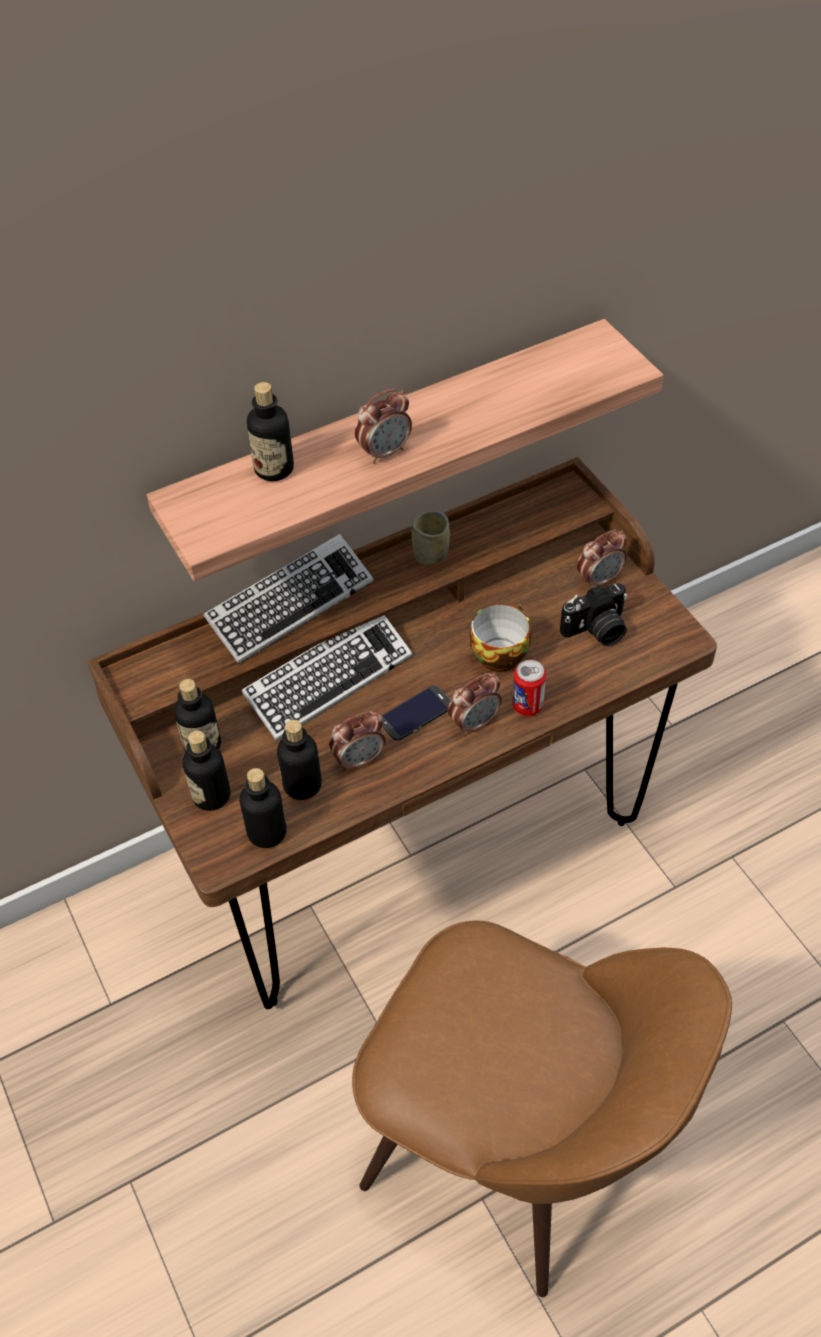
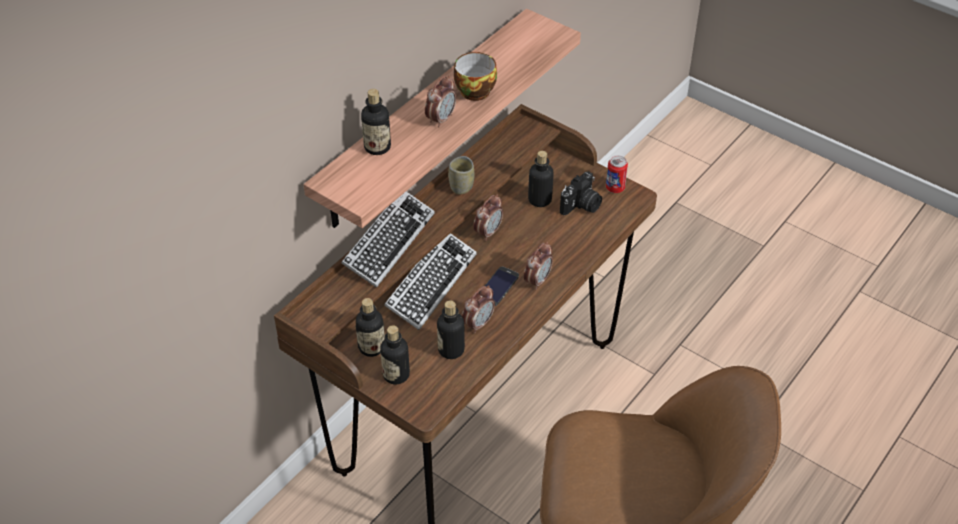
camera: 25 degrees left, 5 degrees down
bottle [239,768,287,848] -> bottle moved to [528,151,554,207]
cup [470,603,532,672] -> cup moved to [454,52,497,101]
can [512,660,546,716] -> can moved to [606,155,628,193]
alarm clock [577,530,627,588] -> alarm clock moved to [473,194,503,241]

